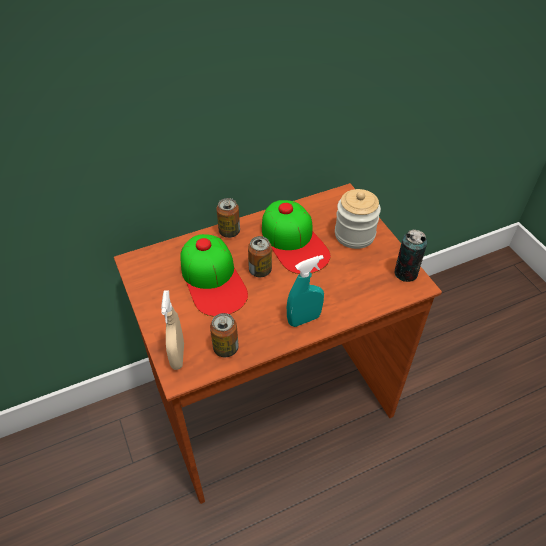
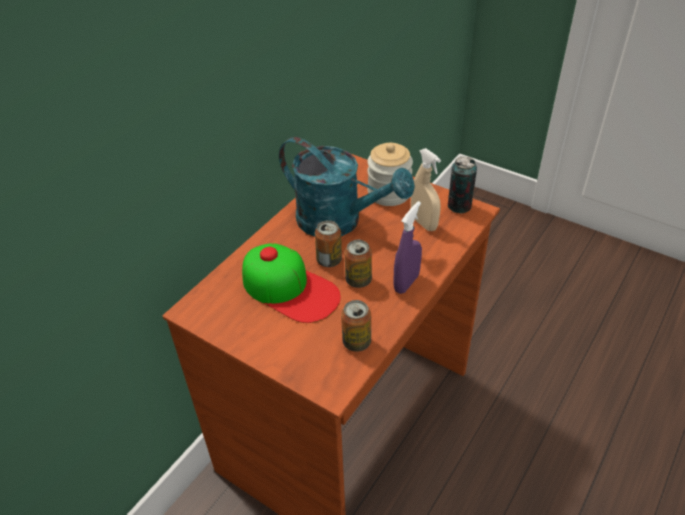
camera: 30 degrees left, 5 degrees down
beige spray bottle [161,290,184,370] -> beige spray bottle moved to [411,148,441,231]
can [216,198,240,238] -> can moved to [344,240,372,288]
cap [262,200,330,274] -> turquoise watering can [279,137,415,237]
turquoise spray bottle [287,255,324,327] -> purple spray bottle [393,201,422,294]

